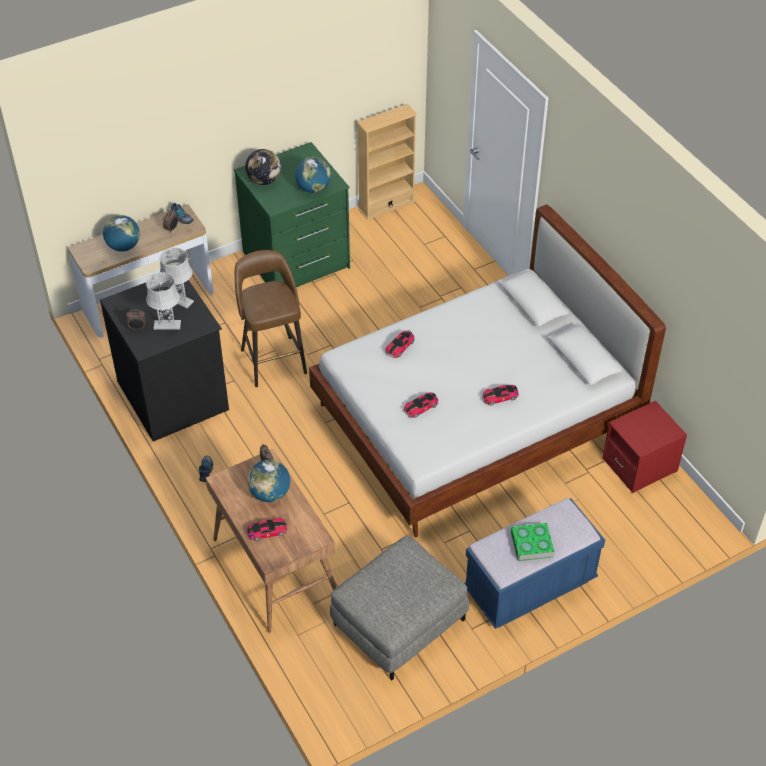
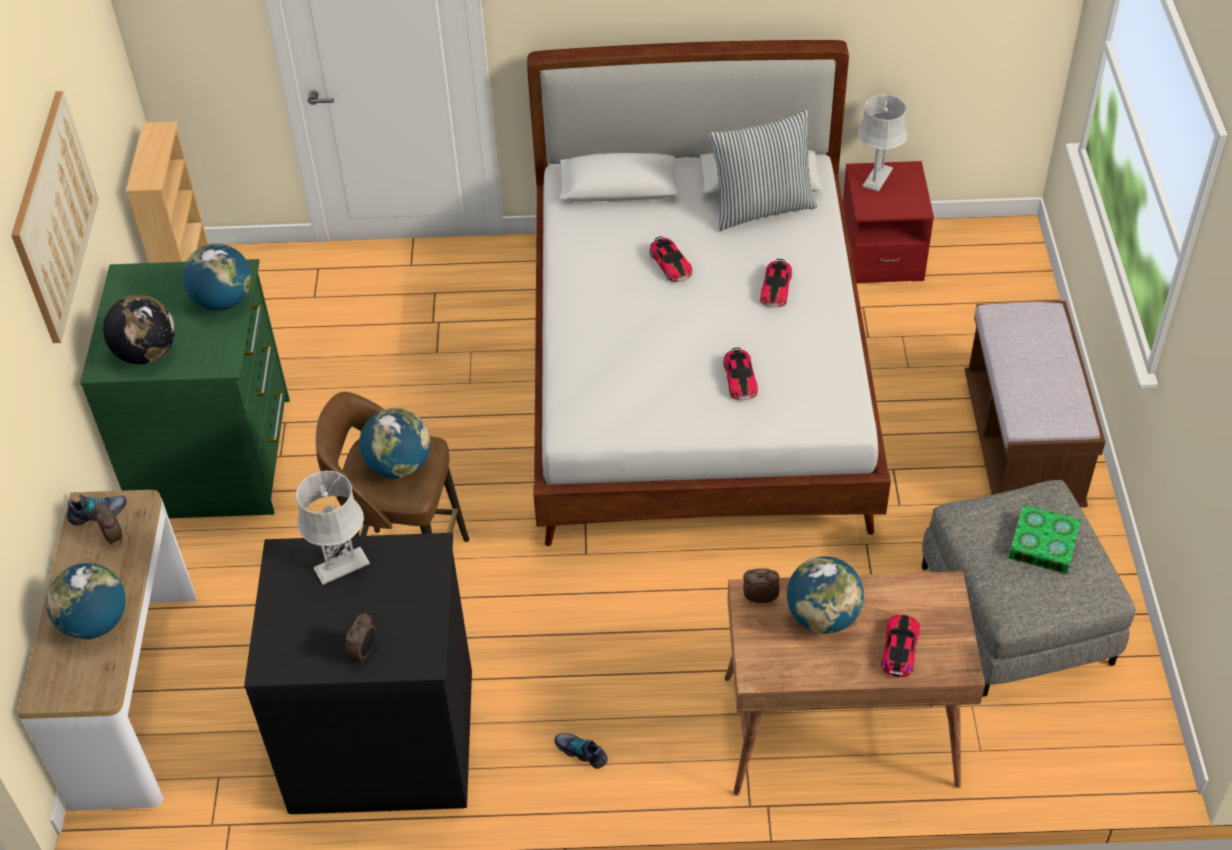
camera: 60 degrees left, 0 degrees up
grey table lamp [146,272,181,330] -> grey table lamp moved to [858,94,907,192]
toy car [385,330,415,358] -> toy car moved to [650,236,692,282]
blue bench [464,498,605,629] -> brown bench [965,301,1106,507]
book [511,523,554,561] -> book moved to [1009,505,1081,574]
none -> picture [11,91,99,343]
none -> globe [359,408,430,478]
none -> pillow [709,110,817,231]

